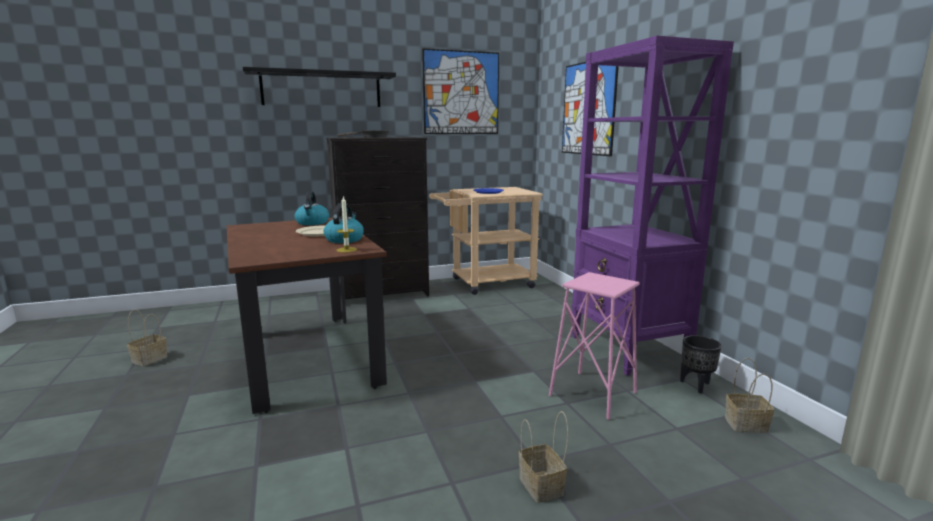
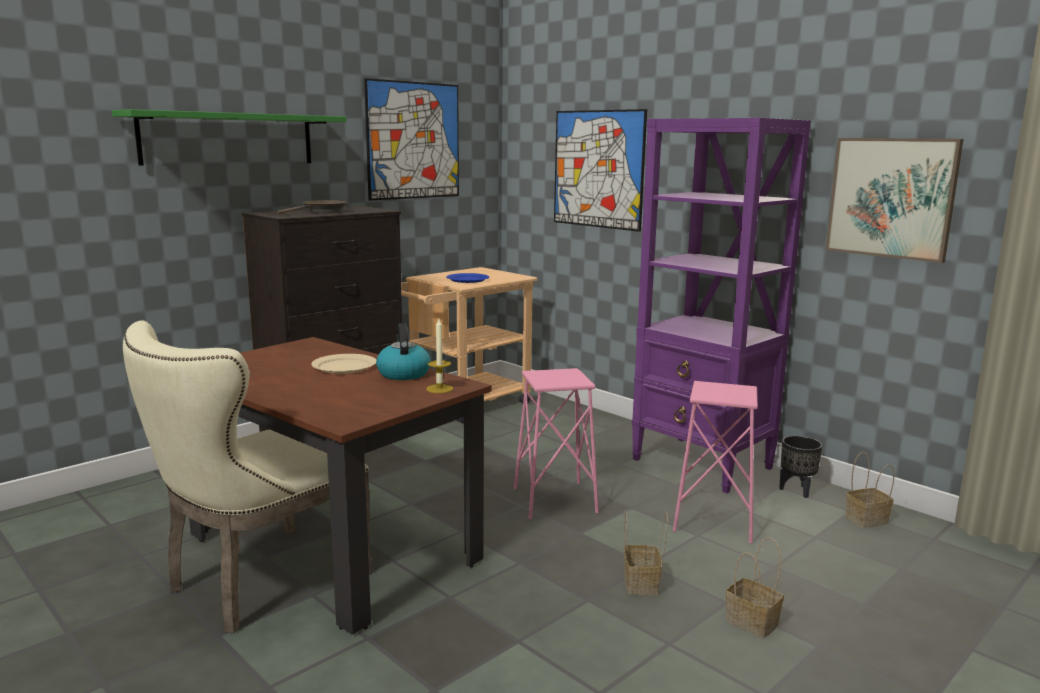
camera: 25 degrees left, 0 degrees up
basket [127,310,168,366] -> basket moved to [624,511,668,595]
black shelf [243,67,396,107] -> green shelf [112,109,347,165]
kettle [295,191,329,225] -> none
none -> beige chair [123,320,373,633]
none -> pink stool [514,368,599,519]
none -> picture [825,138,963,263]

